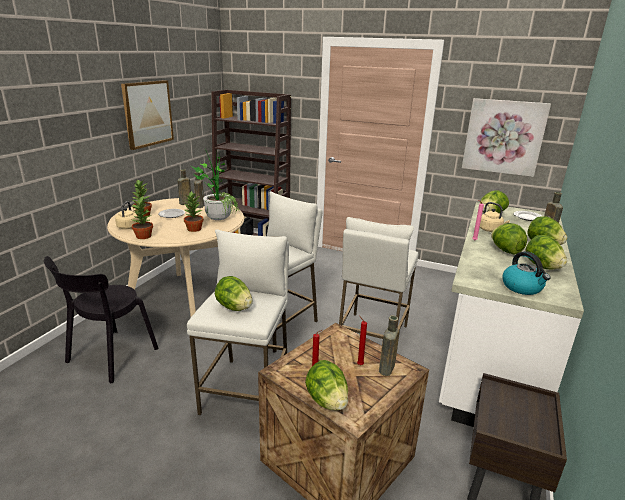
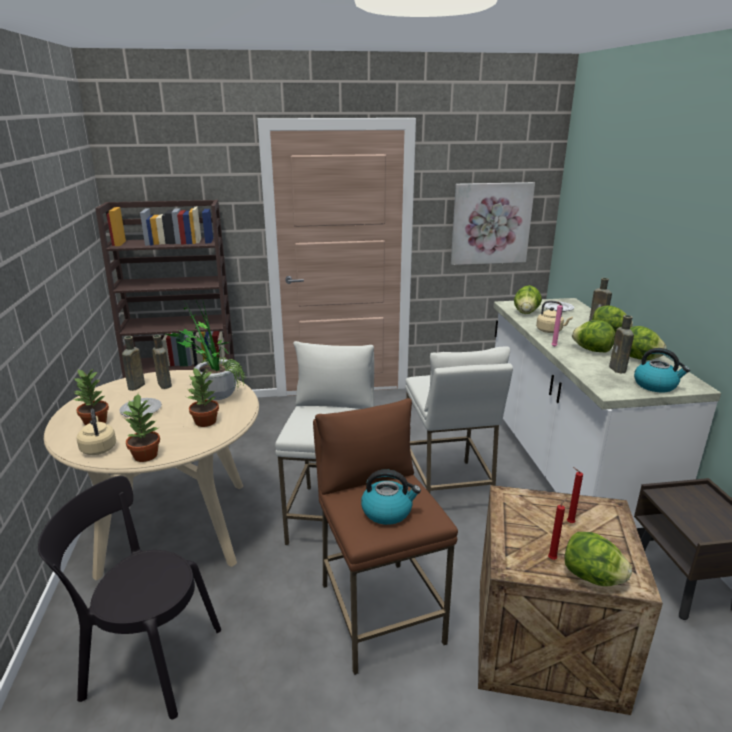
camera: 30 degrees left, 0 degrees up
black chair [44,256,158,383] -> black chair turned 105 degrees clockwise [38,476,221,719]
picture [121,80,174,150] -> none
white stool [187,230,289,415] -> brown stool [313,398,458,675]
lettuce [215,276,253,311] -> kettle [361,470,421,525]
brown bottle [379,315,399,376] -> brown bottle moved to [609,315,634,373]

